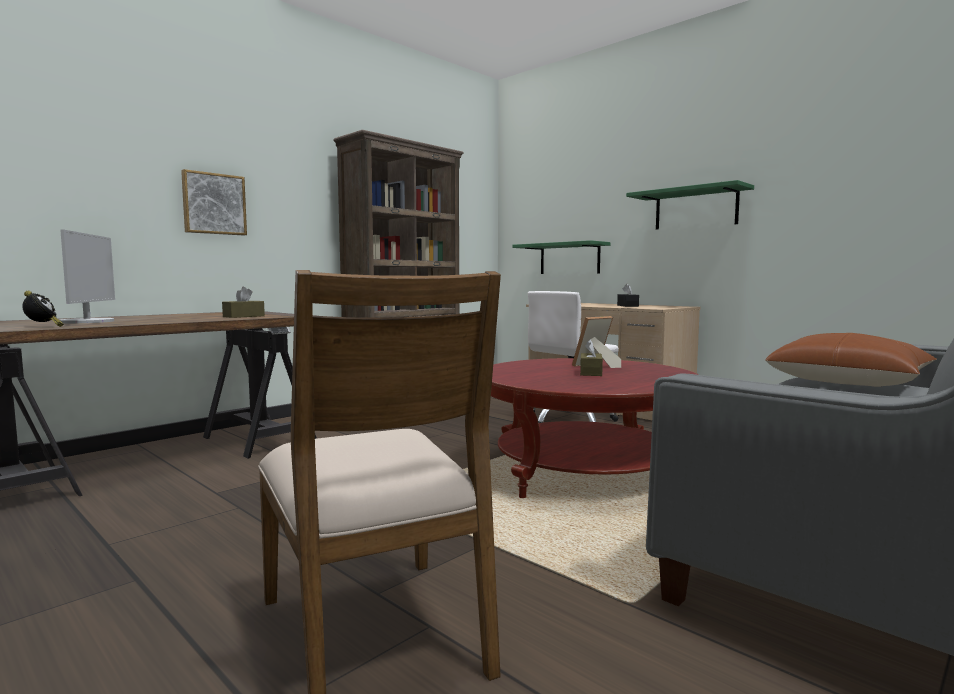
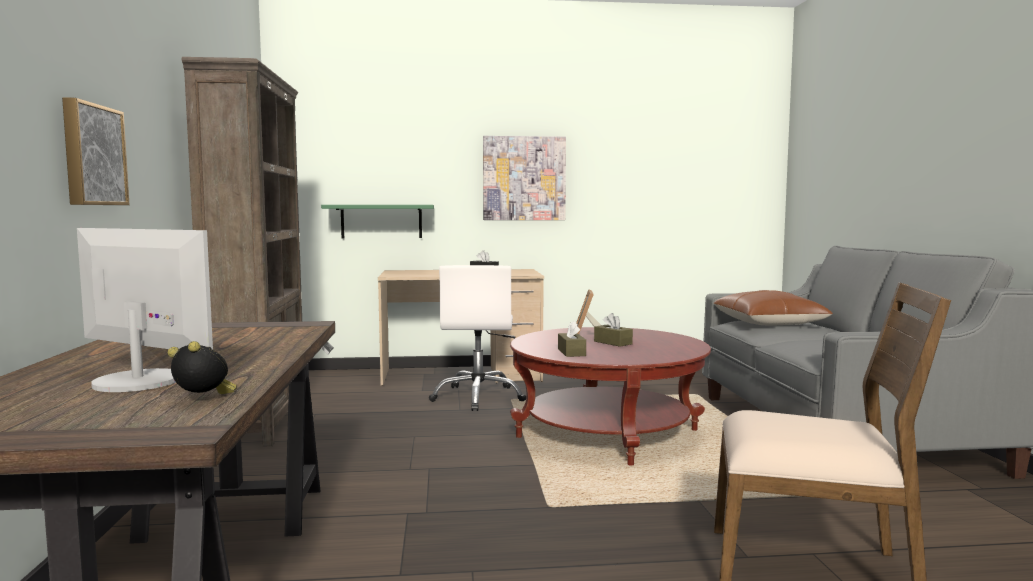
camera: 50 degrees left, 0 degrees up
brown tissue box [222,287,265,318] -> brown tissue box moved to [558,320,586,357]
green shelf [626,180,754,230] -> picture [483,136,566,220]

